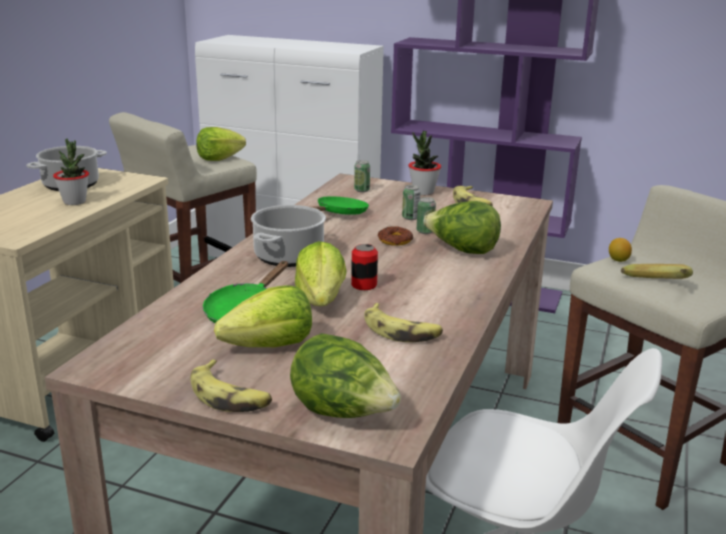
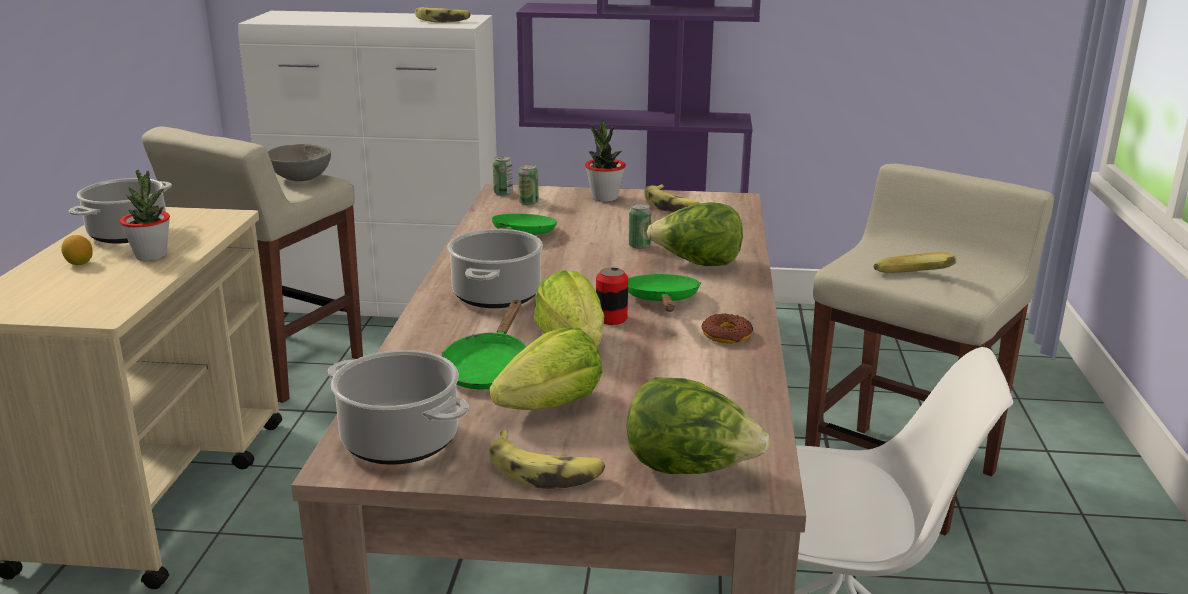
camera: 15 degrees left, 0 degrees up
lettuce [196,127,246,161] -> grey bowl [268,144,331,181]
banana [365,303,443,342] -> banana moved to [415,7,471,23]
donut [378,226,413,246] -> donut moved to [702,313,754,344]
can [402,185,420,220] -> can moved to [493,156,513,196]
lemon [609,238,632,262] -> lemon moved to [61,235,93,265]
none -> cooking pot [328,350,469,465]
none -> green frying pan [628,274,701,312]

